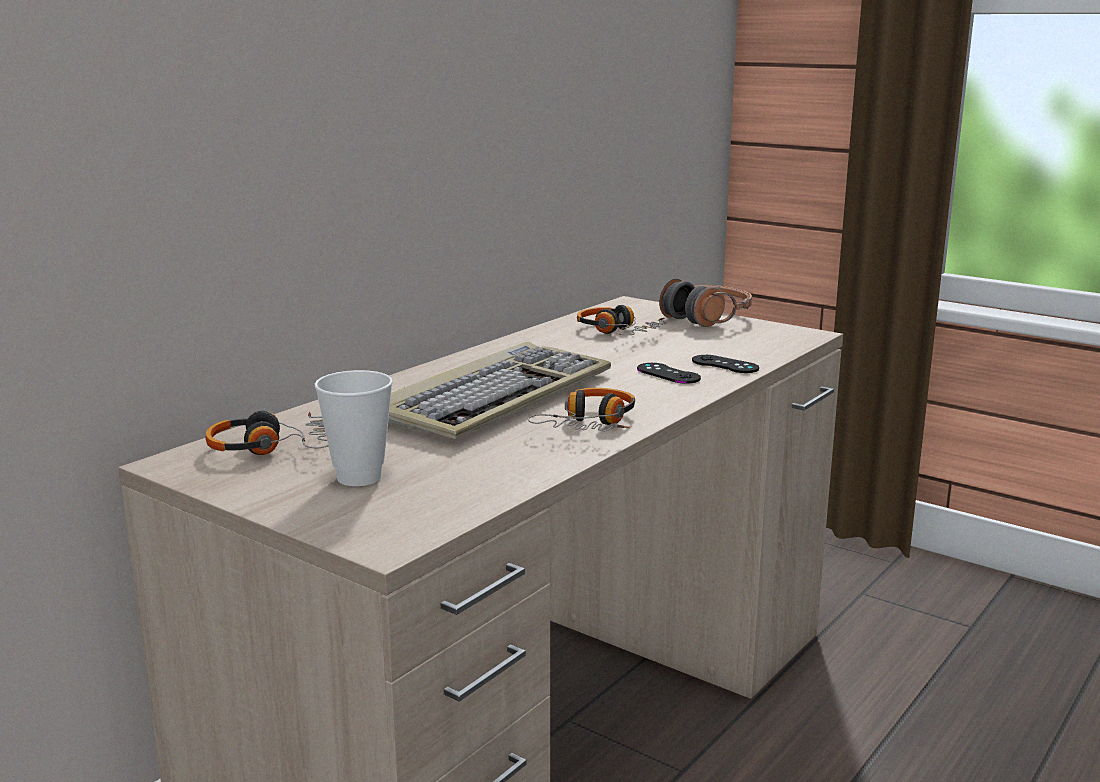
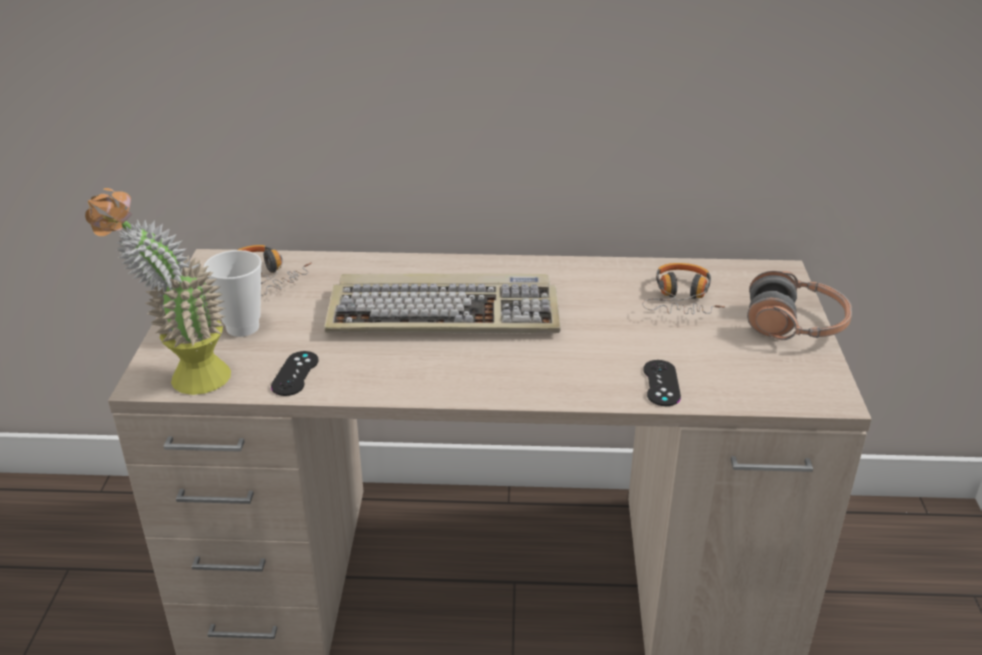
camera: 55 degrees right, 15 degrees up
headphones [528,388,635,431] -> none
black game controller [637,363,701,384] -> black game controller moved to [271,351,319,396]
none -> potted plant [85,188,231,395]

